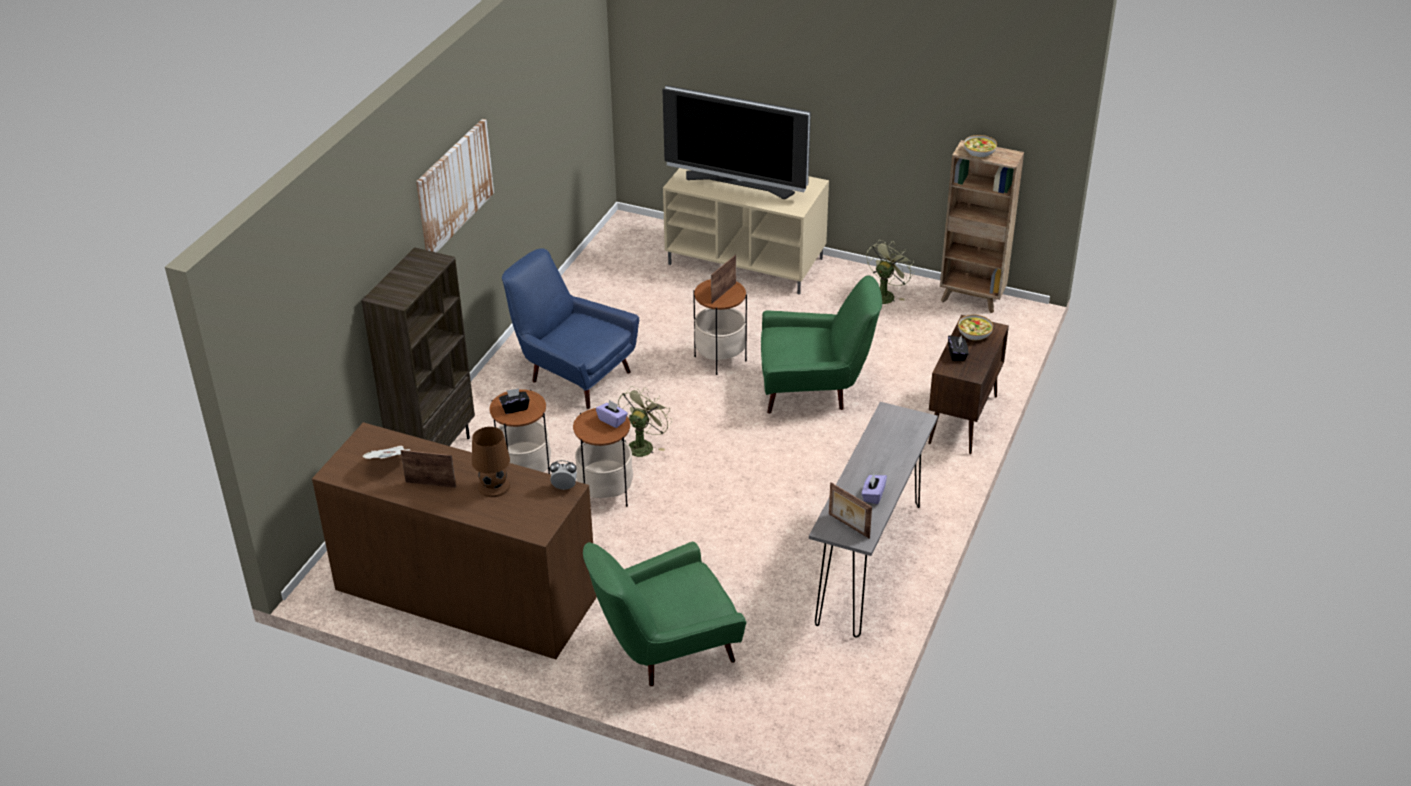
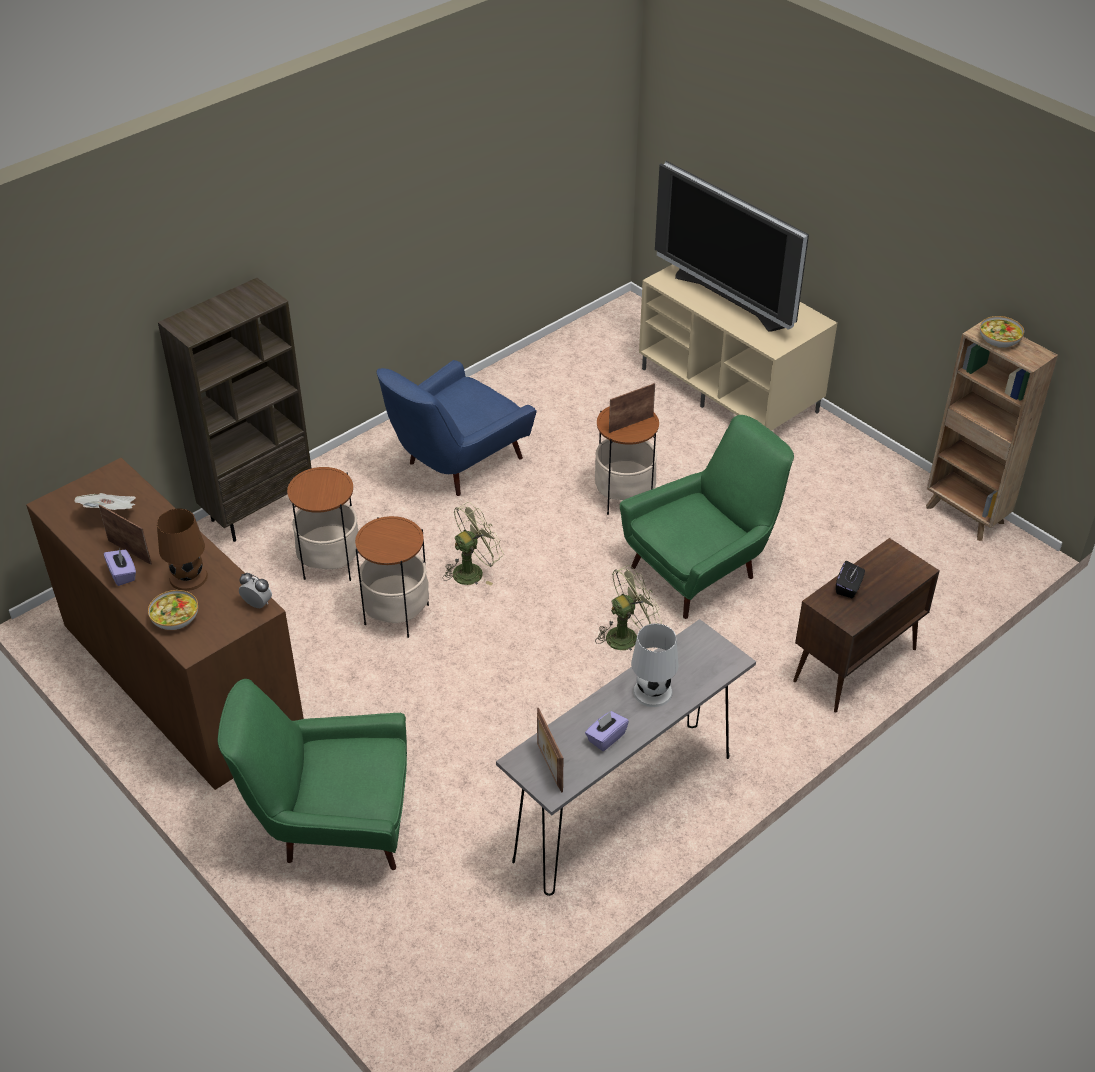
camera: 25 degrees right, 5 degrees up
picture [416,119,494,252] -> none
black tissue box [499,388,530,414] -> none
blue armchair [502,248,639,409] -> blue armchair turned 105 degrees counterclockwise [376,360,536,496]
purple tissue box [596,400,628,428] -> purple tissue box moved to [104,549,136,586]
green armchair [761,275,882,414] -> green armchair turned 60 degrees counterclockwise [620,415,794,619]
green fan [866,240,914,304] -> green fan moved to [595,565,662,650]
bowl [958,315,993,341] -> bowl moved to [148,590,198,630]
none -> white table lamp [631,623,679,707]

